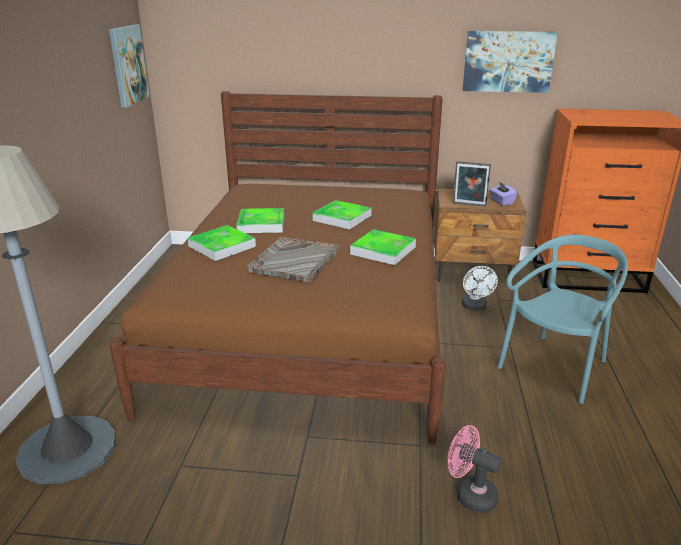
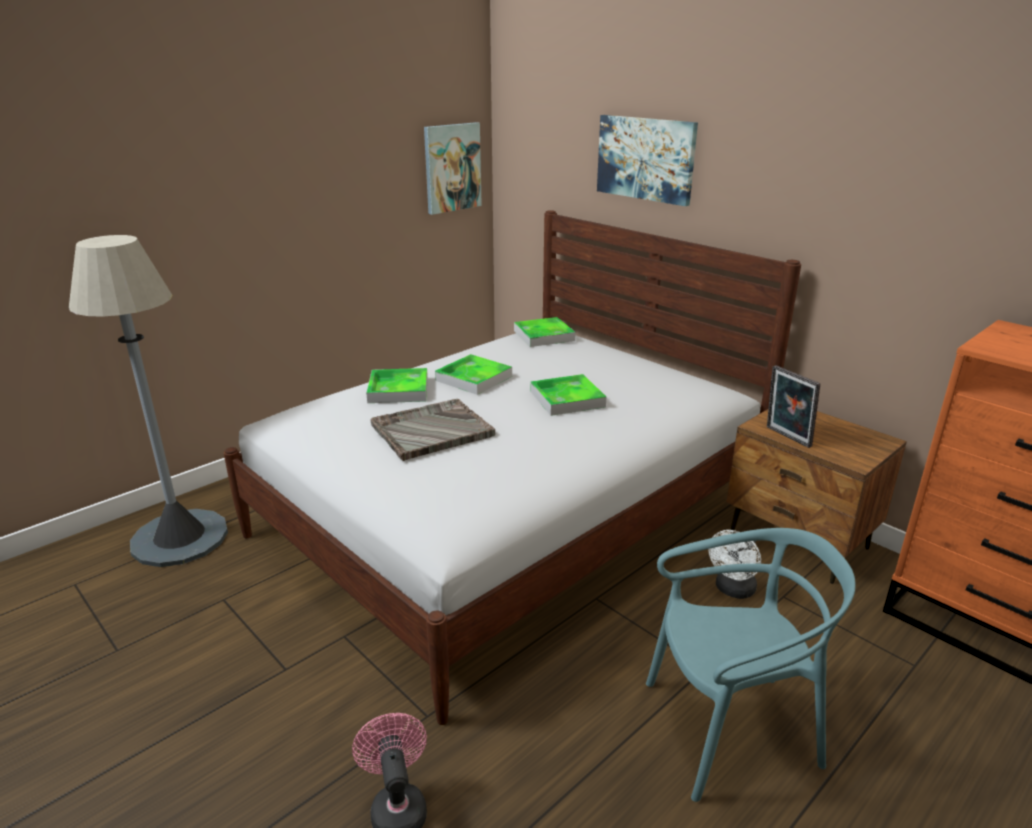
camera: 40 degrees right, 0 degrees up
brown bed [109,91,446,445] -> white bed [224,210,801,725]
tray [350,229,416,265] -> tray moved to [514,317,576,347]
picture [463,31,558,93] -> picture moved to [597,115,698,206]
purple tissue box [490,181,518,206] -> none

